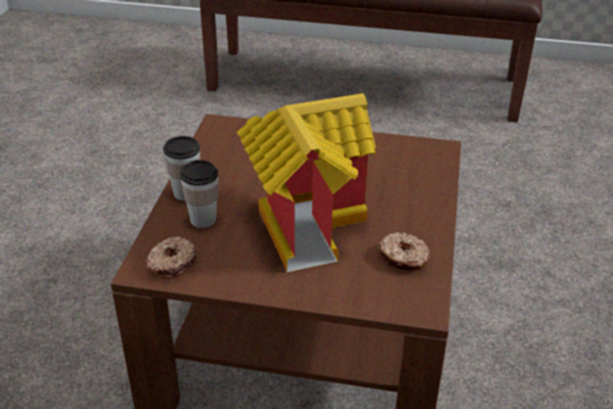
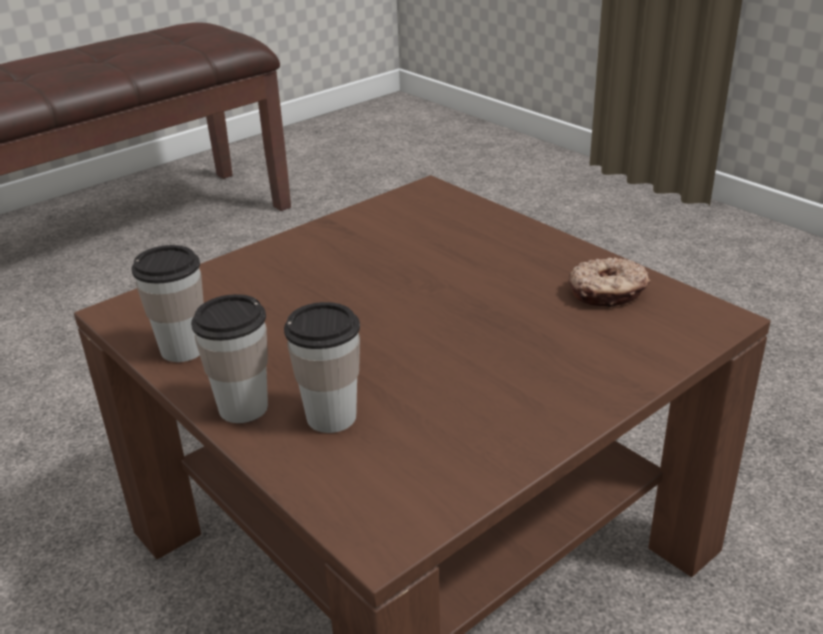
camera: 50 degrees left, 5 degrees down
donut [146,236,197,279] -> none
toy house [237,93,376,272] -> none
none -> cup [132,245,204,362]

